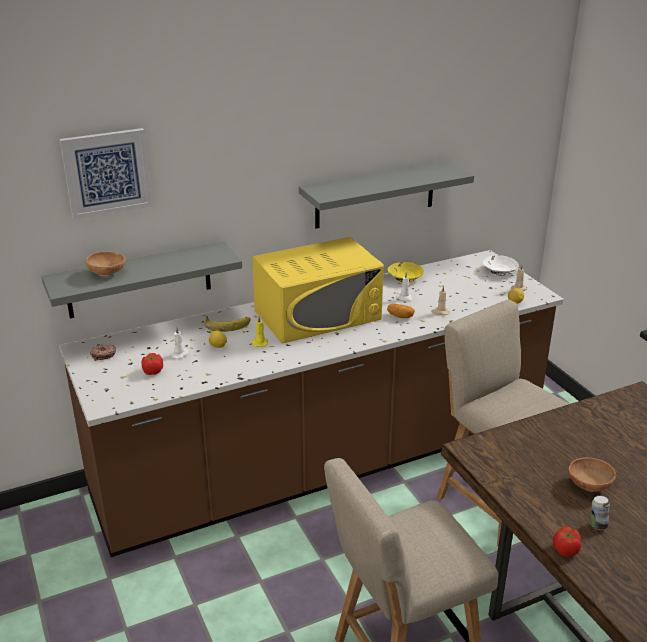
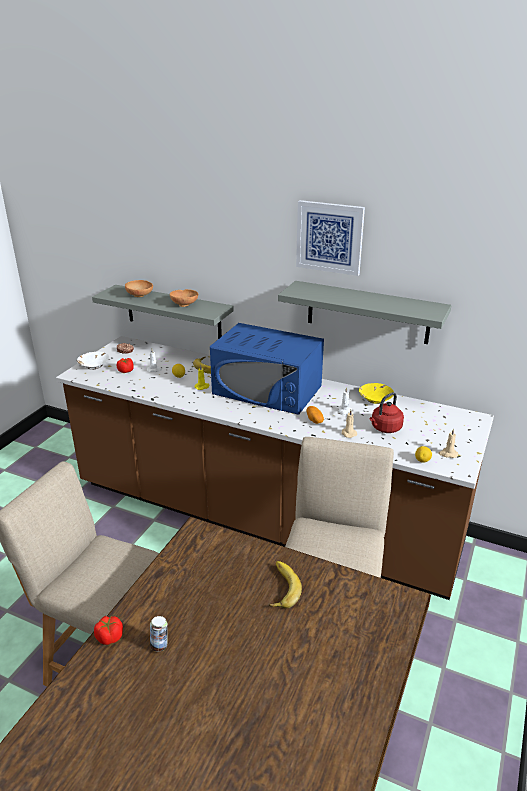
camera: 50 degrees right, 0 degrees up
picture [60,128,153,220] -> picture moved to [296,200,365,276]
yellow microwave [252,237,384,344] -> blue microwave [210,323,324,415]
white bowl [483,255,519,276] -> white bowl moved to [77,352,109,369]
brown bowl [568,457,616,492] -> brown bowl moved to [170,289,198,307]
none -> banana [269,561,302,608]
none -> red kettle [370,392,404,433]

